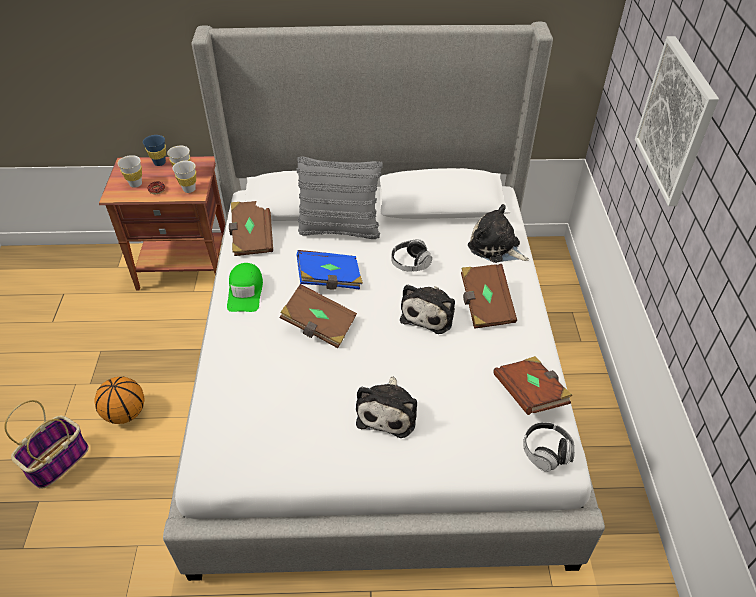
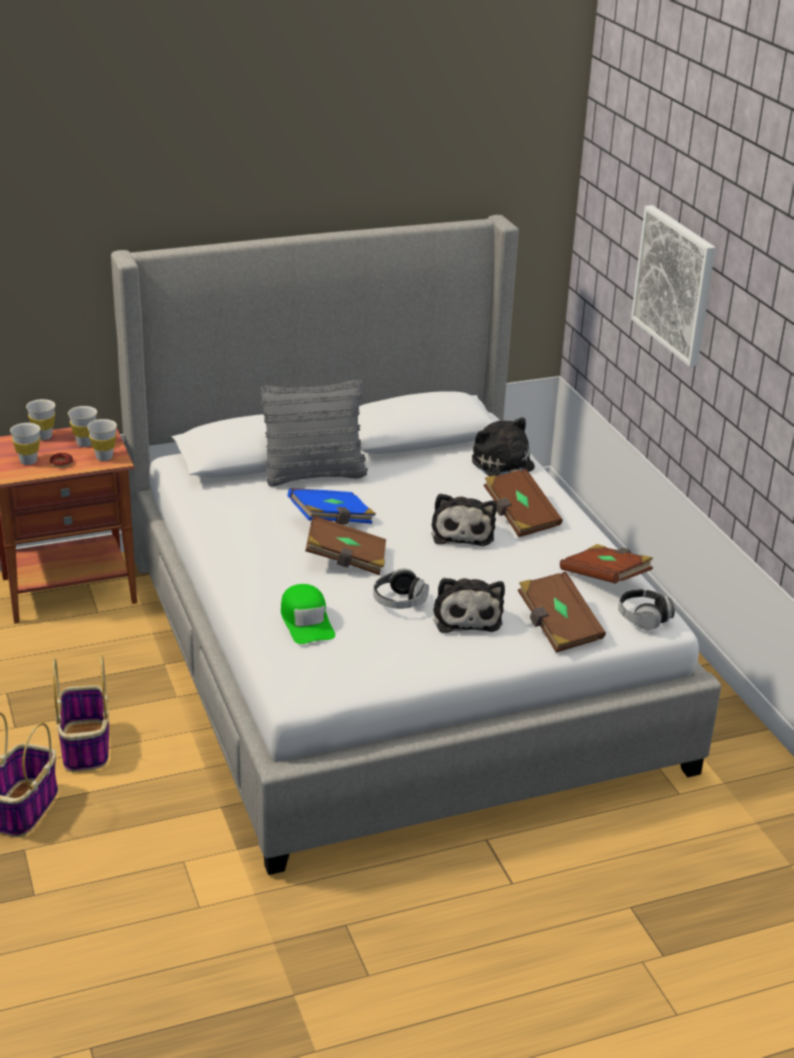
camera: 20 degrees left, 15 degrees down
basketball [94,377,145,424] -> basket [53,656,109,772]
blue cup [143,135,166,166] -> white cup [26,399,55,440]
green cap [227,263,263,312] -> green cap moved to [281,584,335,644]
brown book [229,201,273,256] -> brown book moved to [518,572,606,653]
headphones [391,239,432,272] -> headphones moved to [373,568,429,609]
plush toy [468,204,529,263] -> plush toy turned 45 degrees clockwise [472,417,535,476]

